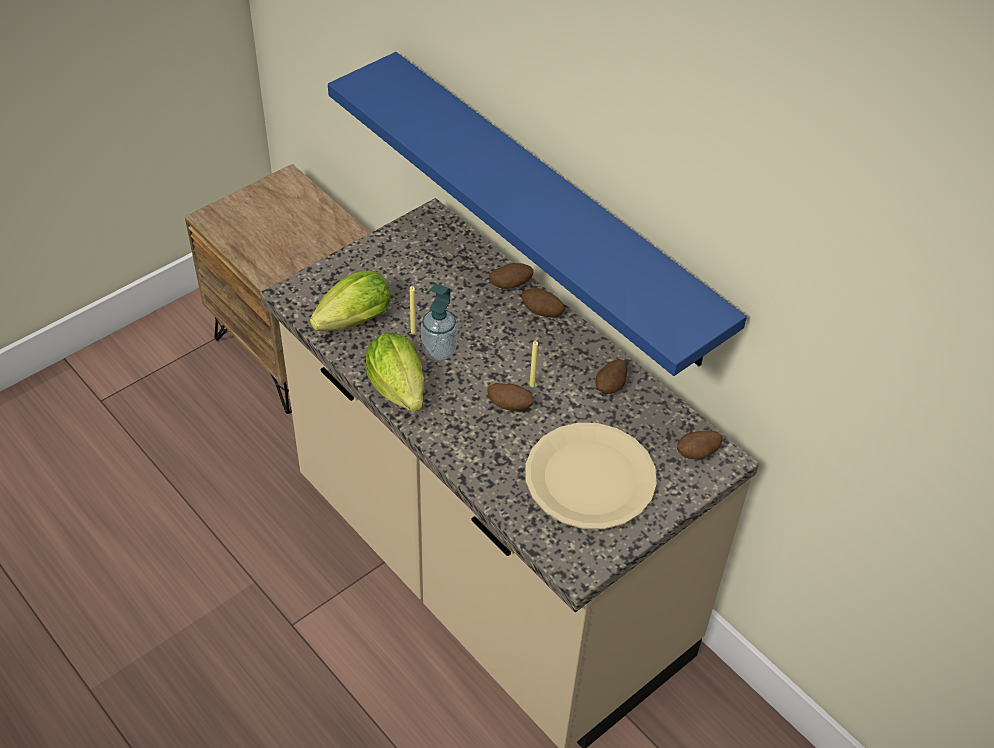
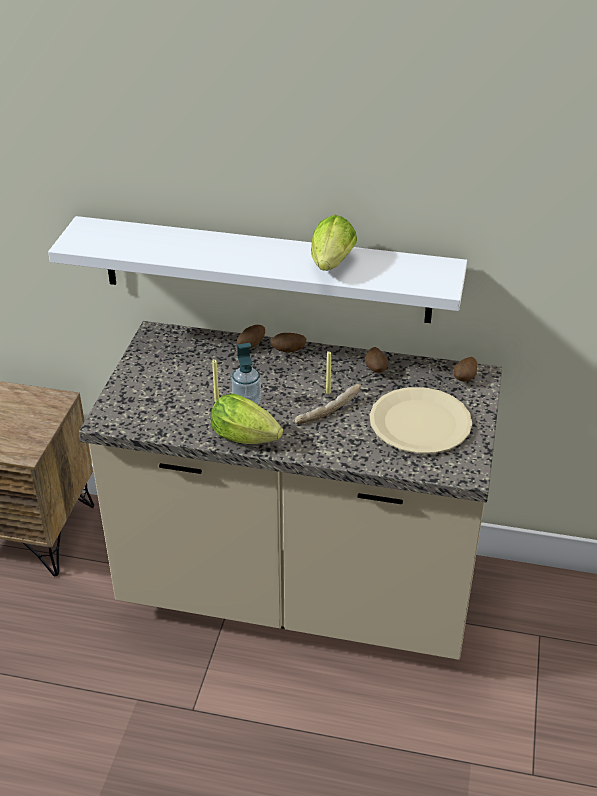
camera: 35 degrees left, 10 degrees down
lettuce [310,271,391,331] -> lettuce moved to [311,215,357,271]
blue shelf [328,52,747,376] -> white shelf [48,216,467,323]
potato [487,383,534,411] -> bread [294,384,361,424]

